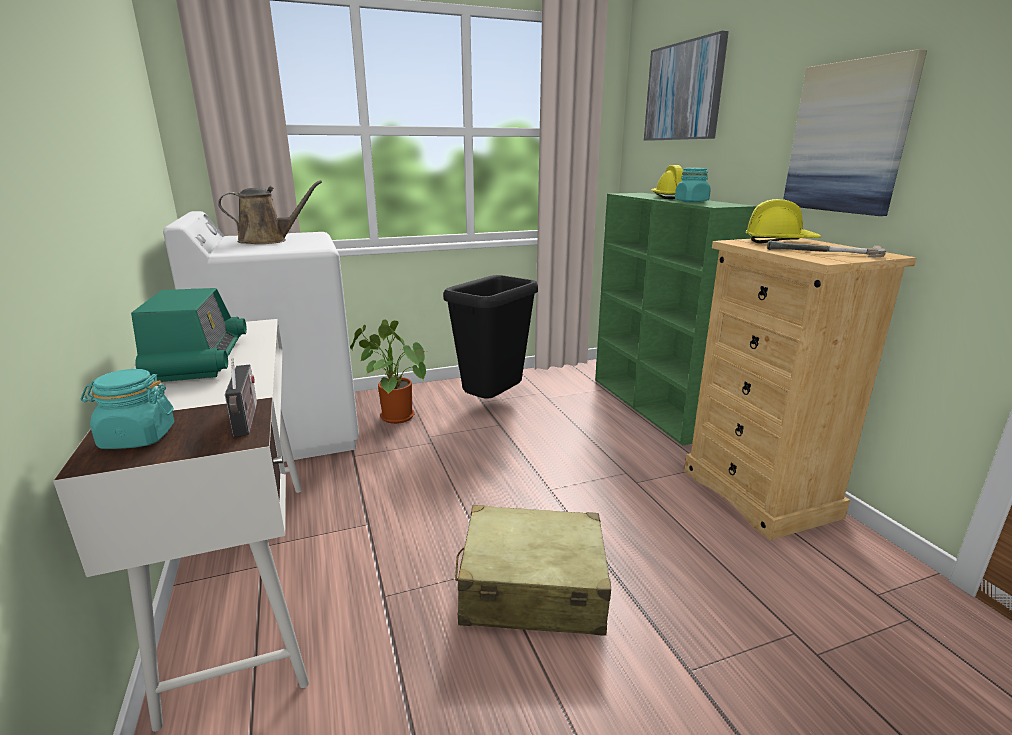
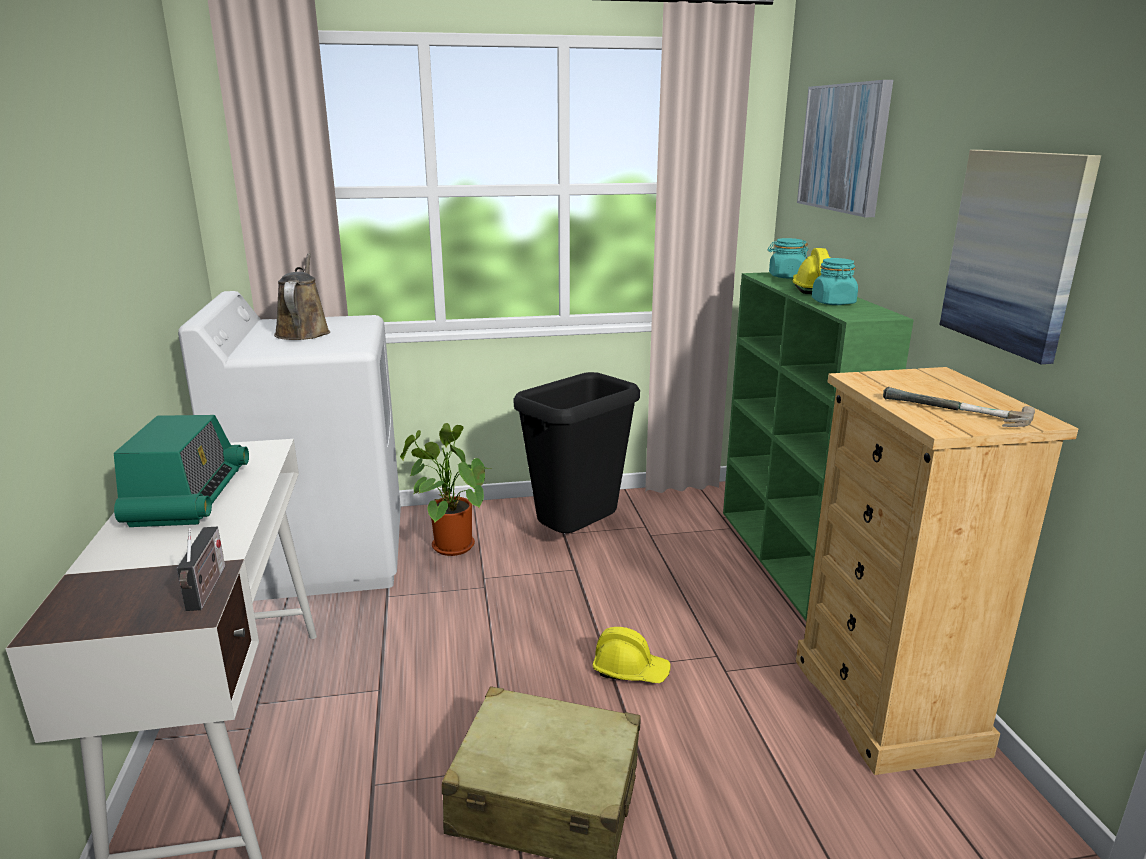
camera: 10 degrees right, 0 degrees up
turquoise jar [81,369,175,449] -> turquoise jar moved to [767,238,809,278]
brown watering can [218,180,322,244] -> brown watering can turned 90 degrees counterclockwise [274,253,330,340]
yellow hard hat [746,199,821,244] -> yellow hard hat moved to [592,627,670,683]

